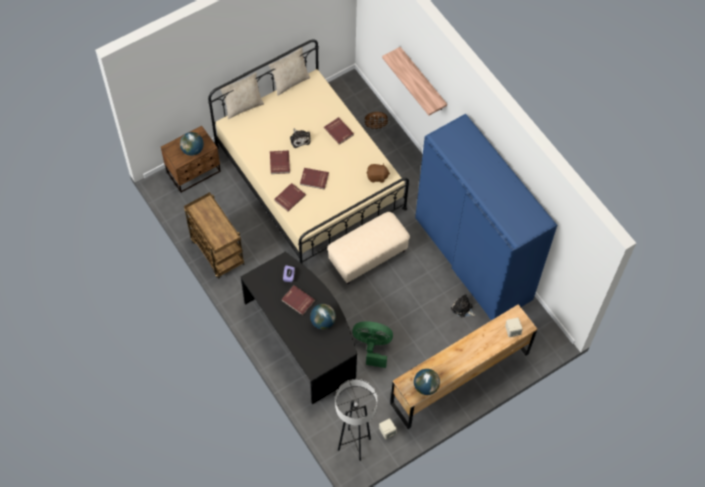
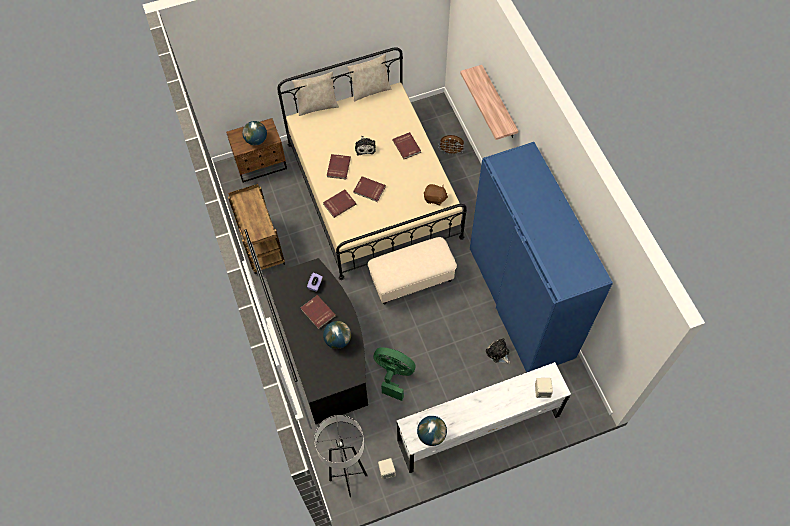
camera: 15 degrees right, 0 degrees up
brown dresser [390,304,537,429] -> white dresser [397,362,571,473]

